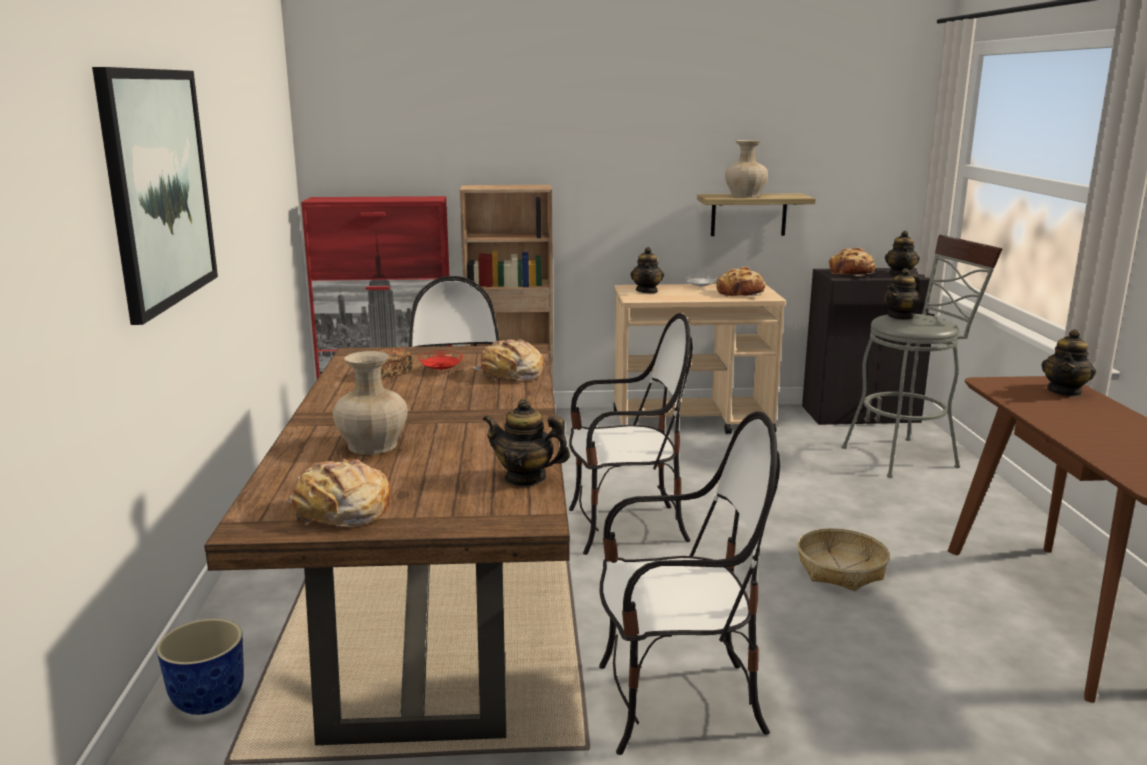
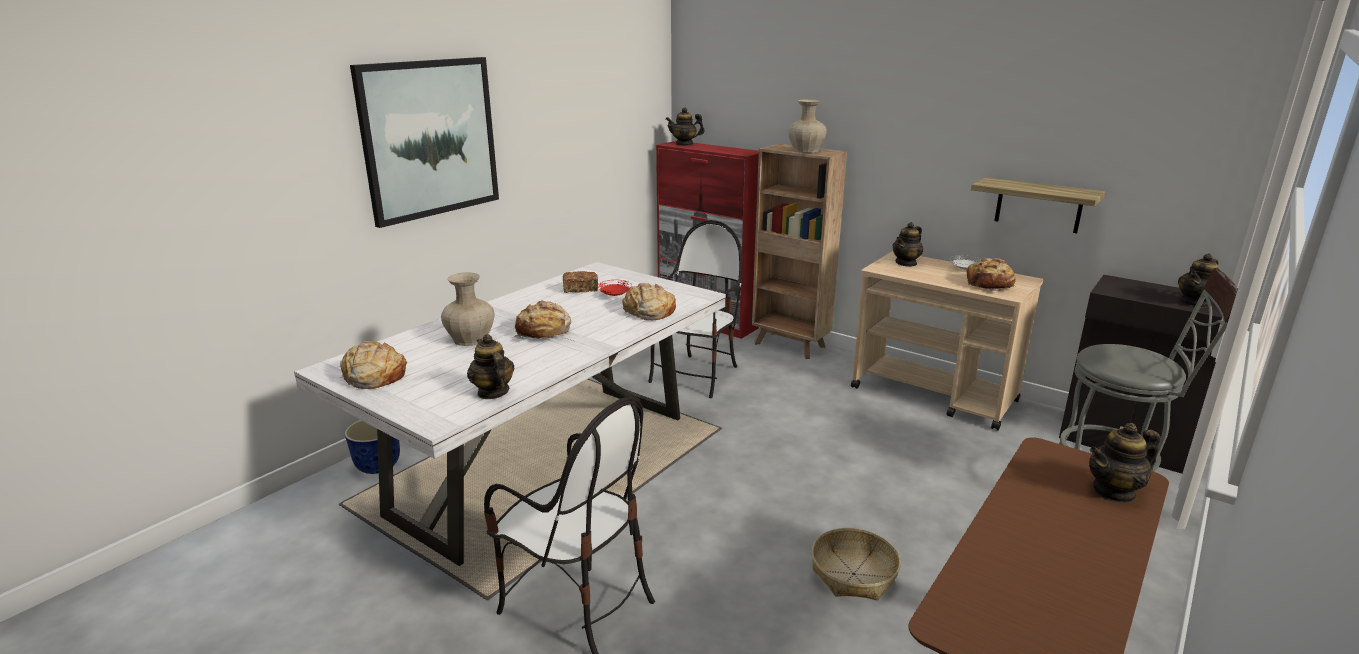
camera: 40 degrees right, 5 degrees up
brown dining table [204,345,570,745] -> white dining table [294,262,726,566]
chair [569,313,693,555] -> none
beige vase [725,140,768,198] -> beige vase moved to [788,99,827,153]
bread [829,248,876,276] -> bread moved to [513,301,571,339]
teapot [884,268,920,320] -> teapot moved to [666,107,705,146]

